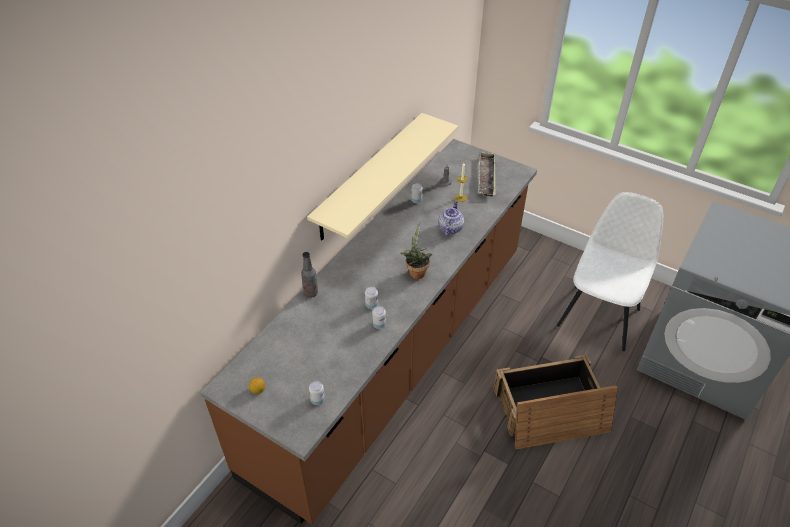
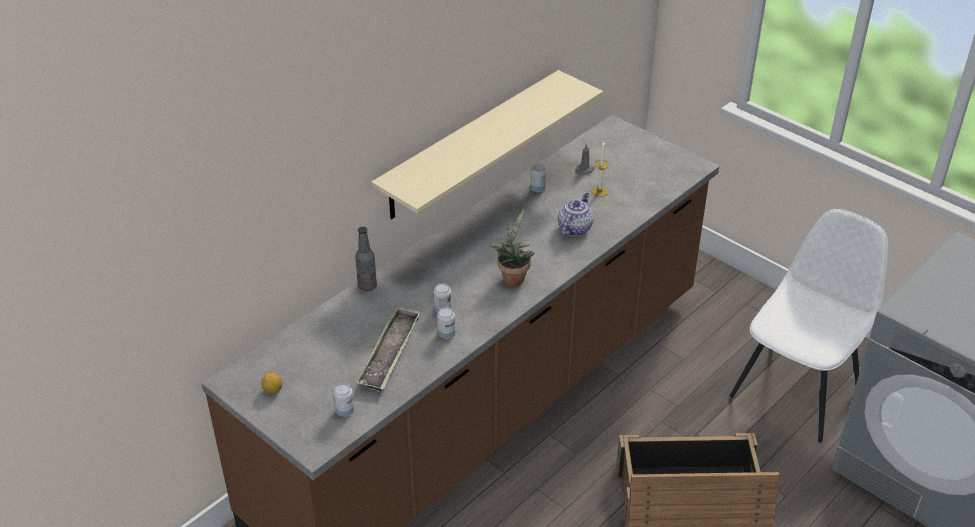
camera: 10 degrees right, 5 degrees down
tray [479,152,496,197] -> tray moved to [357,306,420,391]

